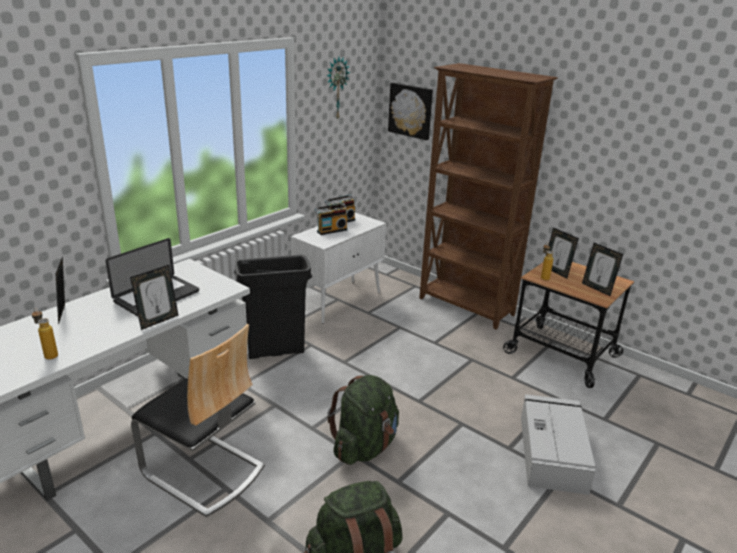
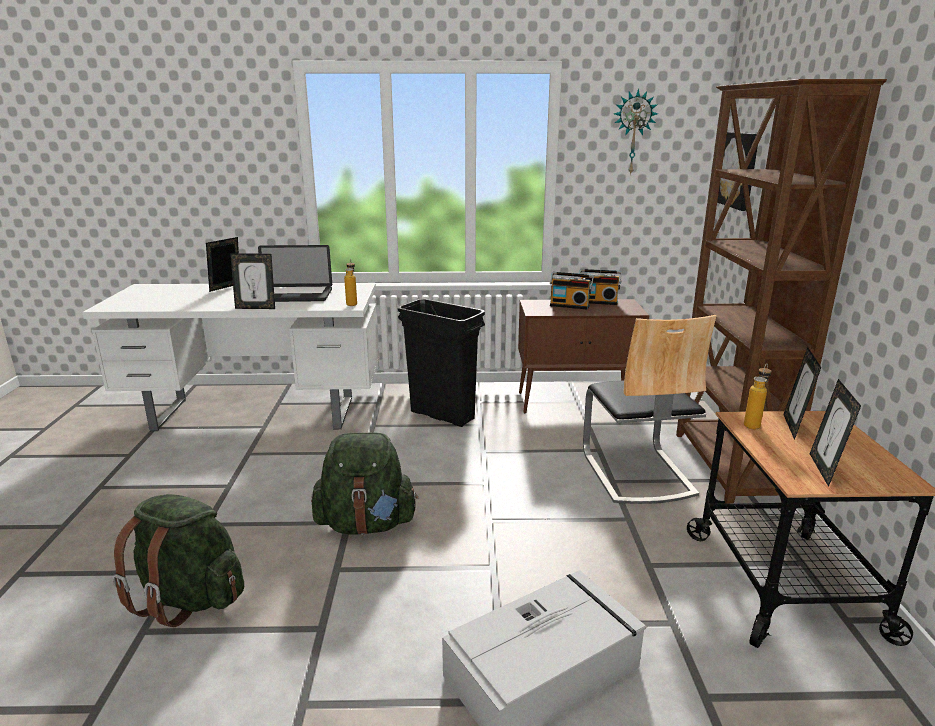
camera: 50 degrees right, 5 degrees down
bottle [32,308,58,360] -> bottle moved to [344,259,357,306]
chair [131,324,265,517] -> chair moved to [583,315,716,504]
white cabinet [291,213,386,323] -> brown cabinet [518,299,650,413]

